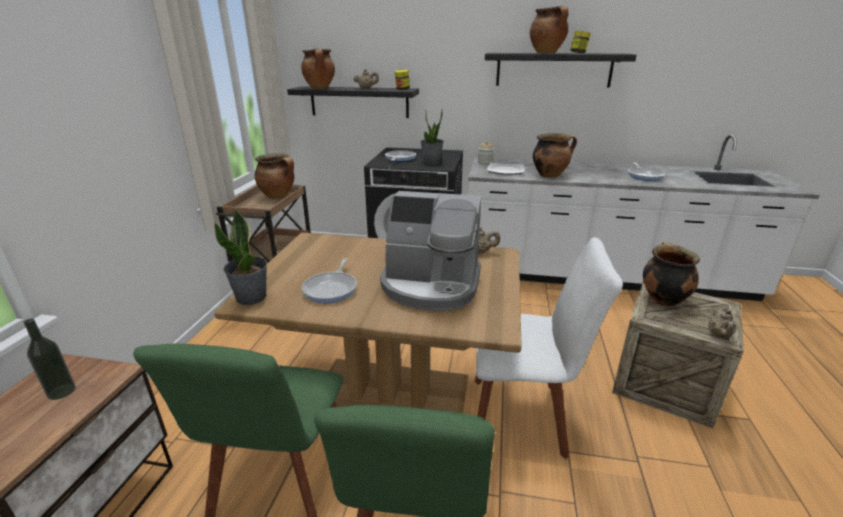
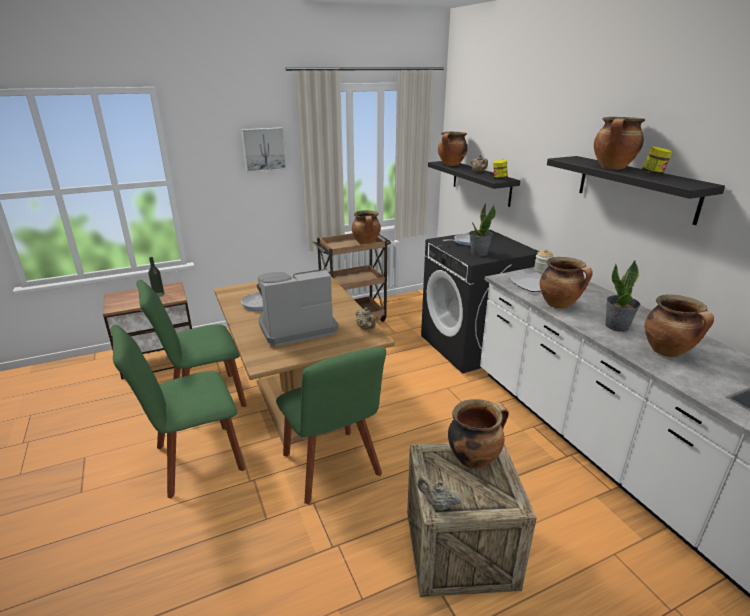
camera: 55 degrees right, 0 degrees up
potted plant [214,209,267,305] -> potted plant moved to [605,260,641,332]
coffee machine [380,191,482,311] -> coffee machine turned 90 degrees clockwise [257,269,338,346]
white chair [475,237,623,459] -> green chair [276,346,386,504]
frying pan [628,162,665,181] -> cooking pot [645,294,714,357]
beige teapot [708,309,736,339] -> beige teapot turned 45 degrees clockwise [417,476,462,511]
none -> picture [241,127,287,173]

